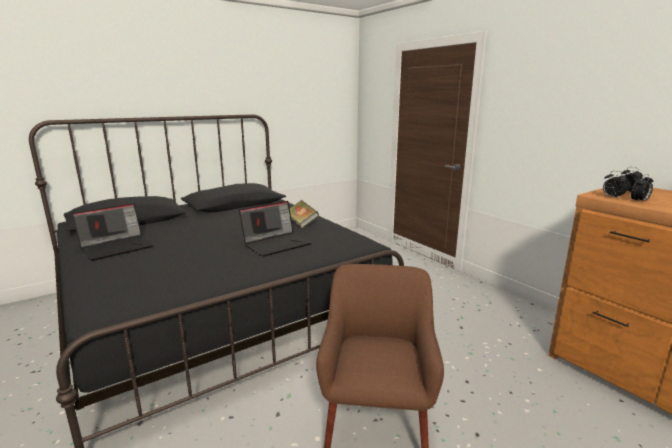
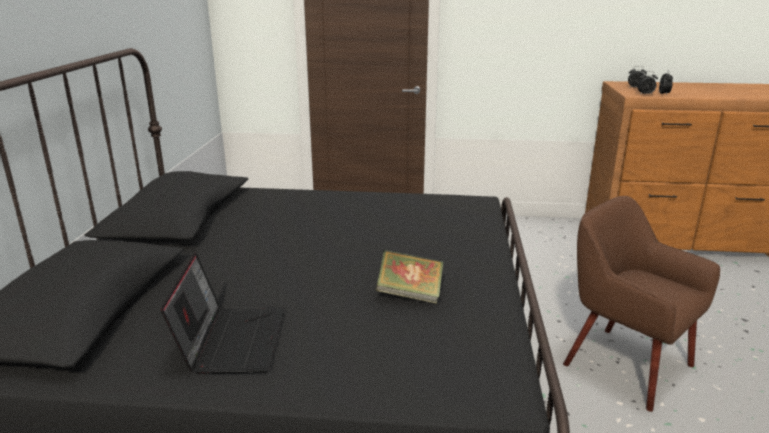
camera: 50 degrees left, 5 degrees up
laptop [239,201,312,257] -> none
book [290,200,319,228] -> book moved to [375,250,444,304]

